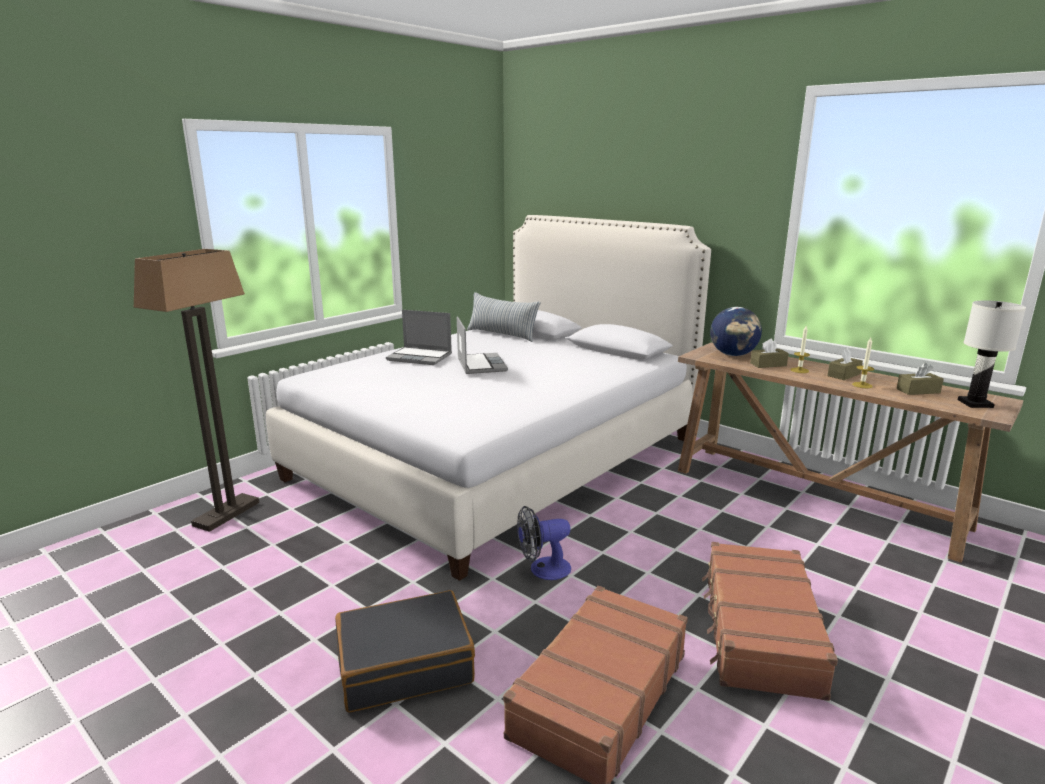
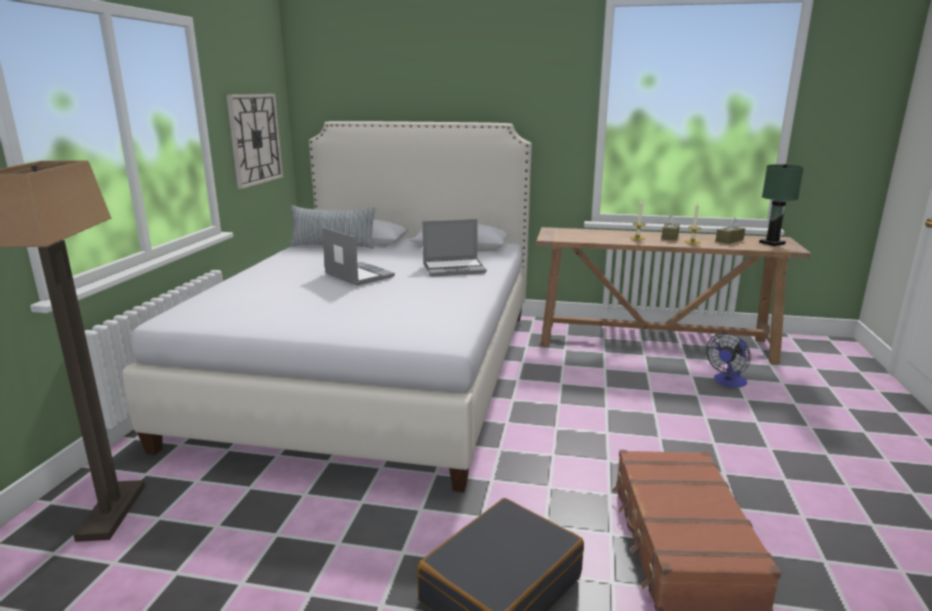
camera: 30 degrees left, 0 degrees up
laptop [386,310,452,365] -> laptop moved to [422,219,487,277]
fan [517,506,571,580] -> fan moved to [706,333,751,387]
brown suitcase [702,542,838,701] -> none
globe [710,307,762,356] -> none
brown tissue box [750,339,789,368] -> none
white table lamp [958,300,1026,408] -> green table lamp [759,164,804,246]
none -> wall clock [226,94,283,189]

